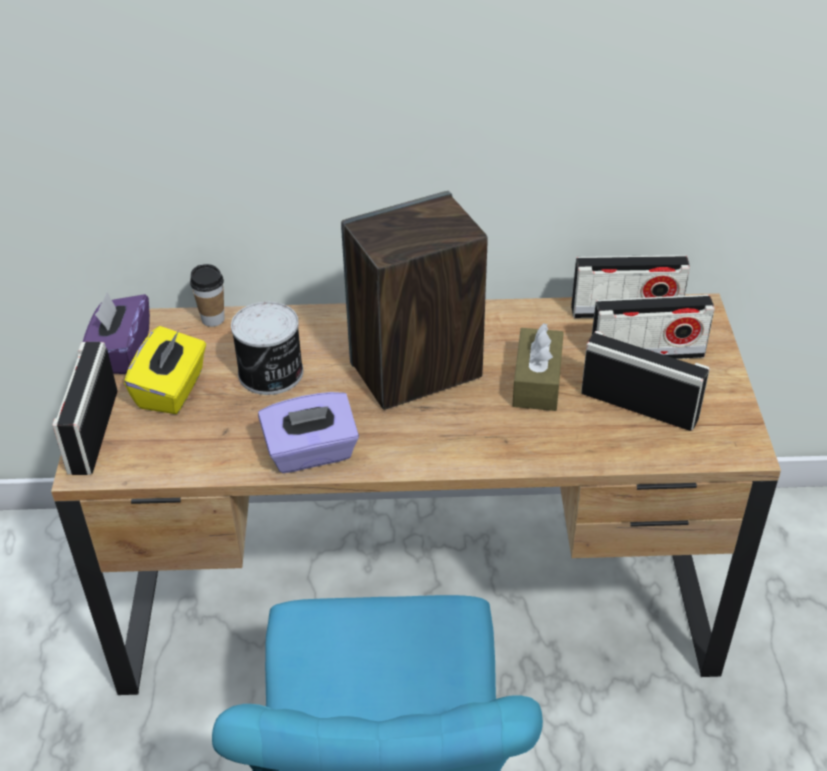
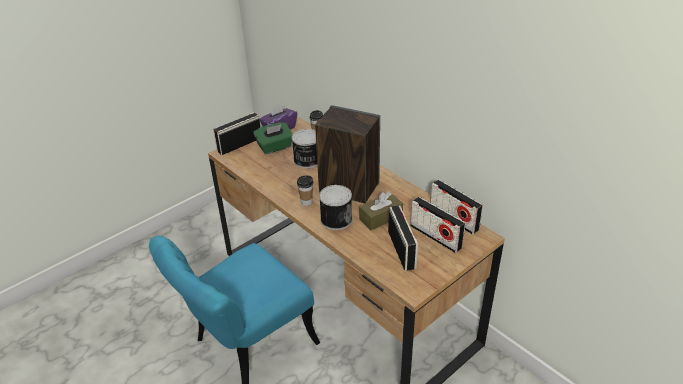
camera: 50 degrees right, 5 degrees down
yellow tissue box [124,326,206,414] -> green tissue box [254,123,293,154]
purple tissue box [258,392,359,473] -> none
none -> cup [297,175,313,206]
none -> can [319,185,352,230]

